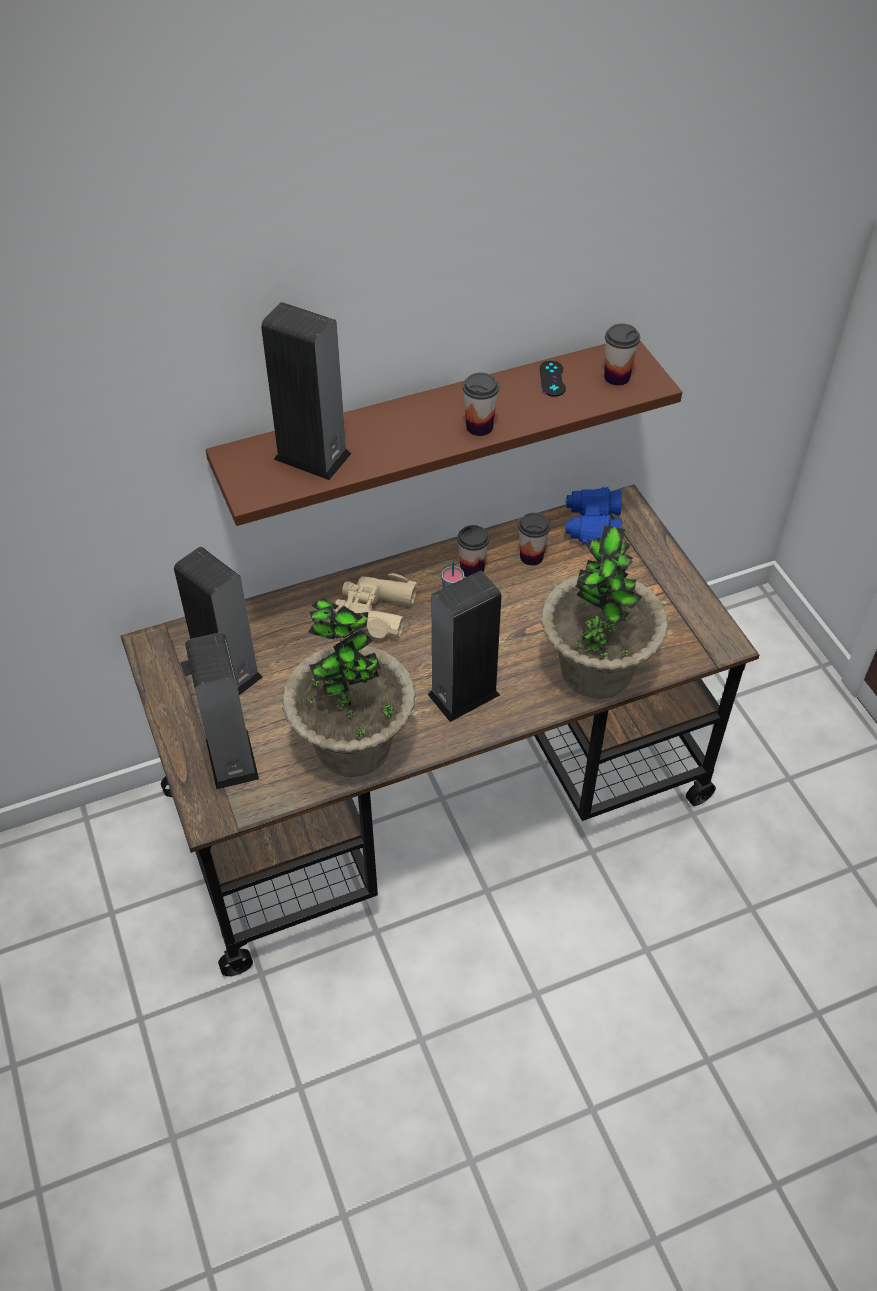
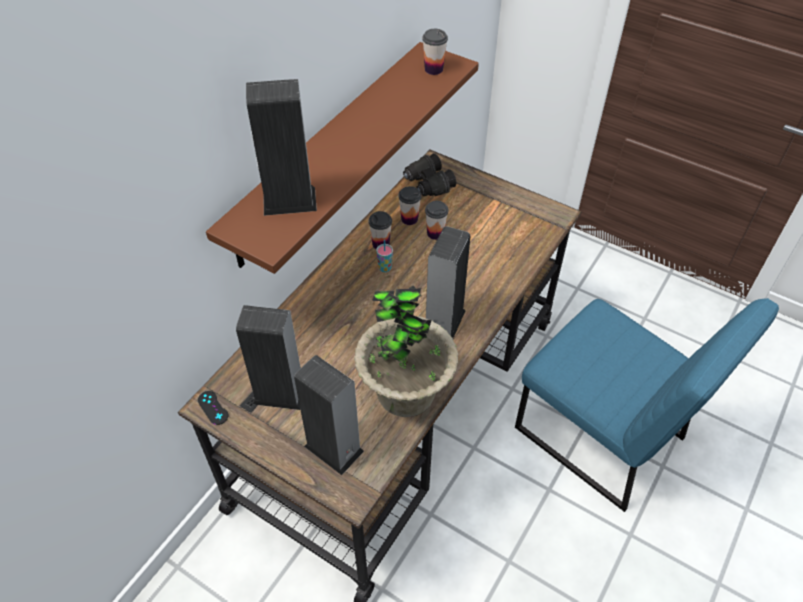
camera: 35 degrees left, 0 degrees up
beige binoculars [334,573,418,638] -> none
cup [463,373,499,436] -> cup moved to [425,201,448,240]
black game controller [540,361,566,397] -> black game controller moved to [198,391,229,425]
potted plant [541,525,668,699] -> none
blue binoculars [565,487,622,544] -> black binoculars [403,153,456,196]
none -> blue chair [515,298,779,512]

